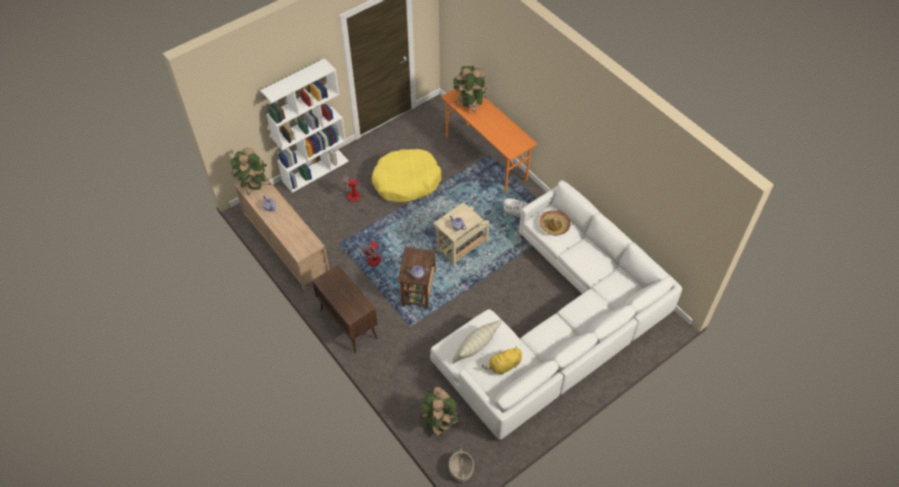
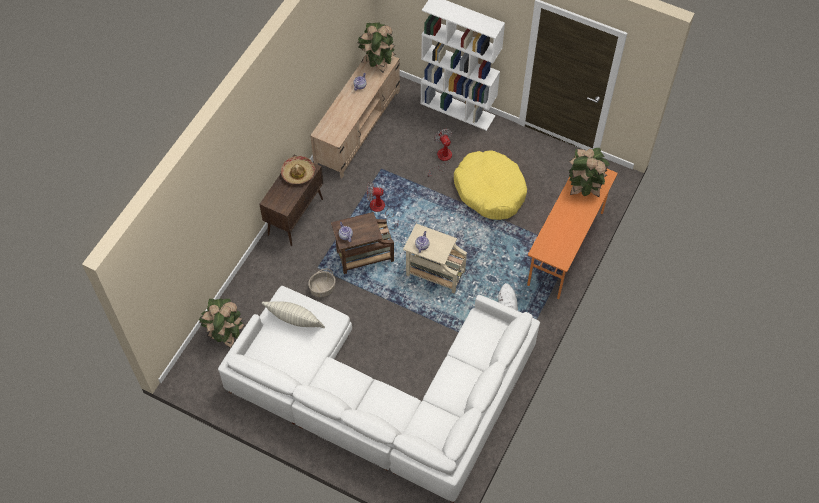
camera: 65 degrees right, 5 degrees up
basket [449,448,474,482] -> basket moved to [308,268,336,297]
yellow plush toy [482,346,522,374] -> none
hat [539,210,571,236] -> hat moved to [281,156,315,184]

